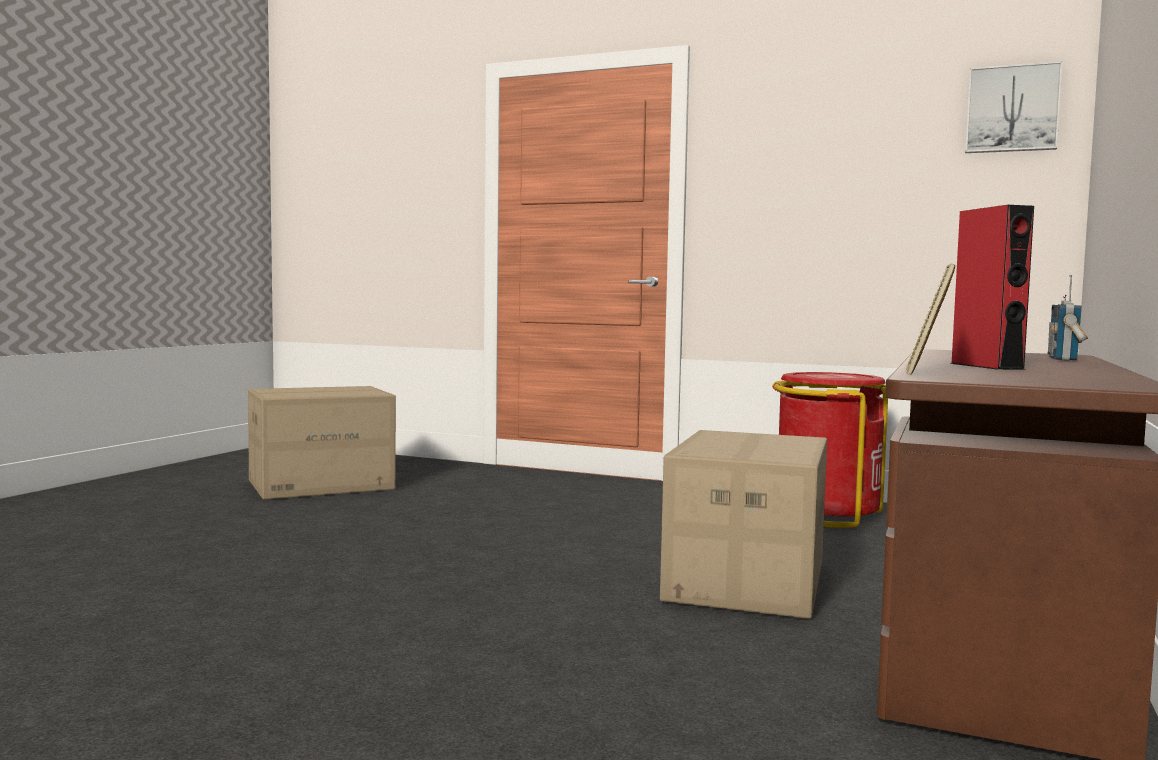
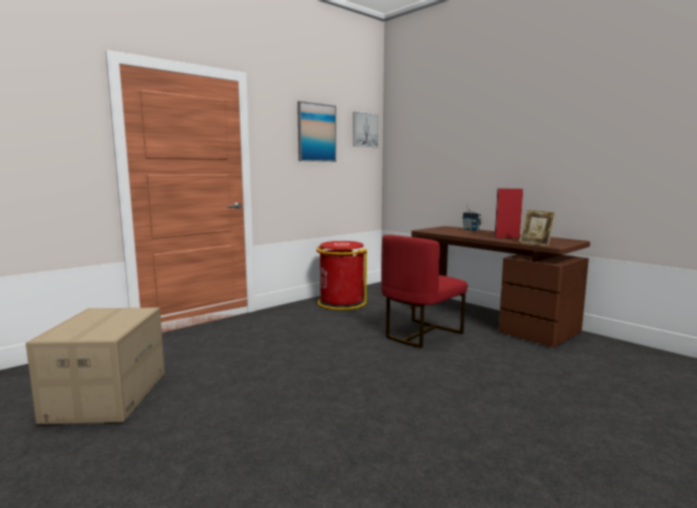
camera: 65 degrees left, 5 degrees up
cardboard box [660,430,827,619] -> red chair [381,235,467,348]
none -> picture [297,101,336,162]

